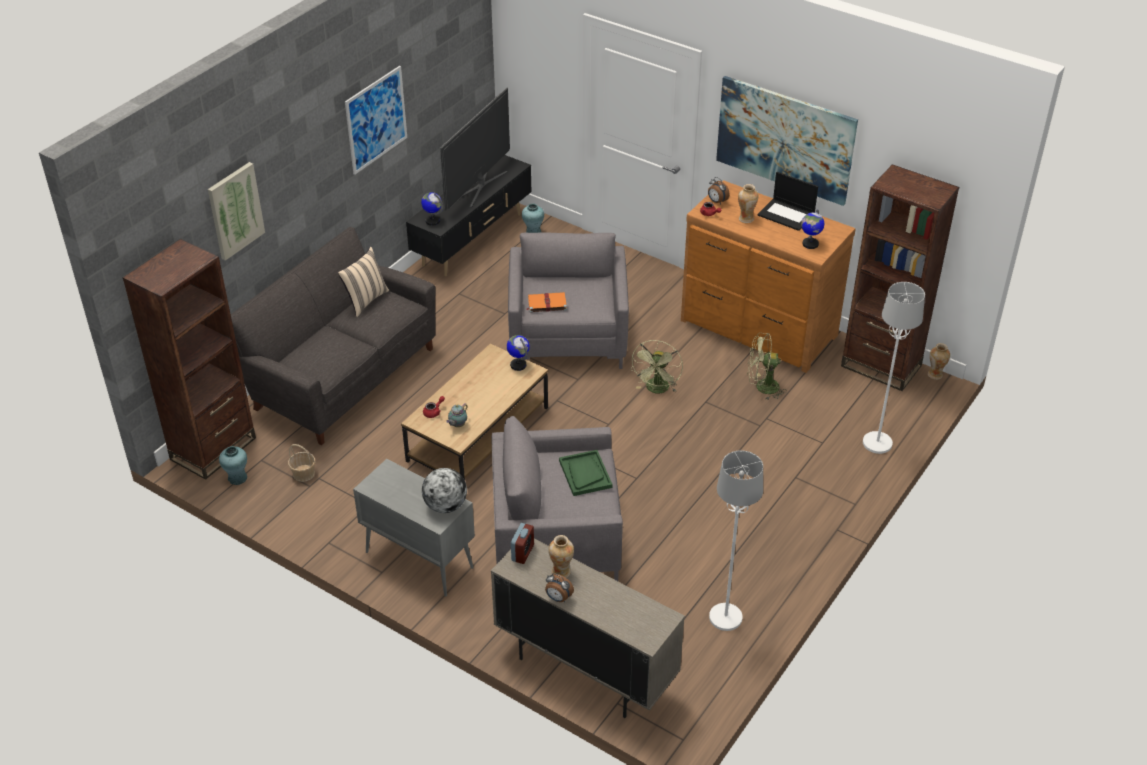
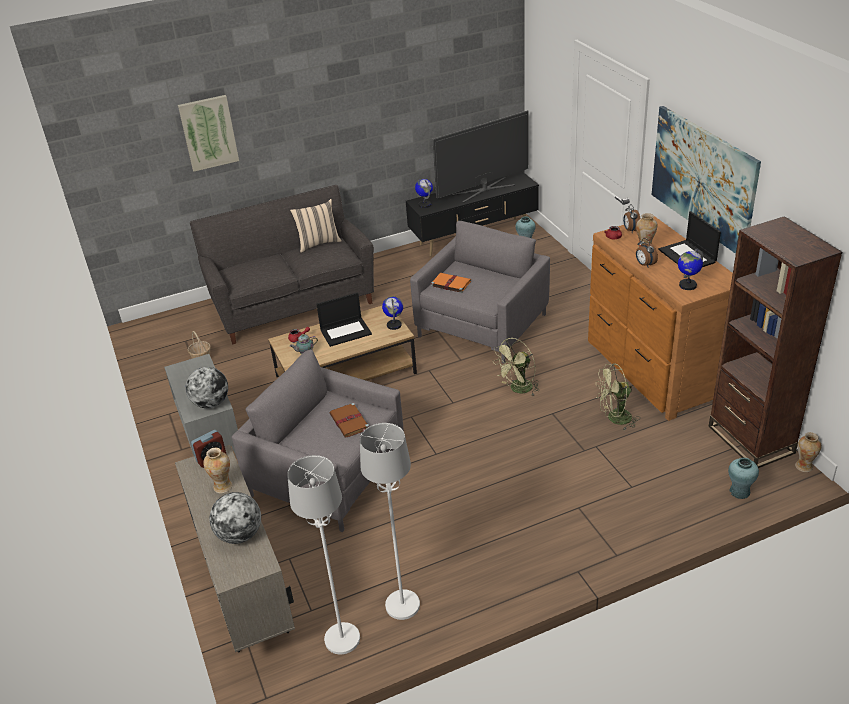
camera: 35 degrees right, 5 degrees down
brown bookcase [123,239,256,480] -> none
turquoise vase [219,446,247,485] -> turquoise vase moved to [728,458,759,499]
picture [345,66,407,175] -> none
alarm clock [545,574,574,602] -> alarm clock moved to [636,238,658,267]
green tray [559,450,612,496] -> brown book [329,403,369,438]
green fan [747,333,787,400] -> green fan turned 45 degrees counterclockwise [596,364,640,430]
white floor lamp [863,282,925,454] -> white floor lamp moved to [287,455,360,655]
none -> globe [210,492,261,544]
none -> laptop [316,292,372,347]

